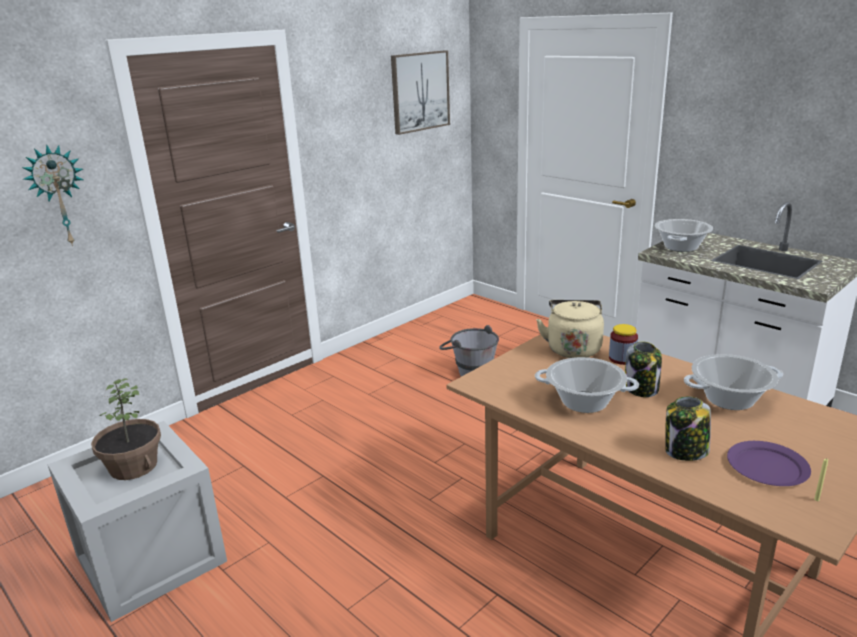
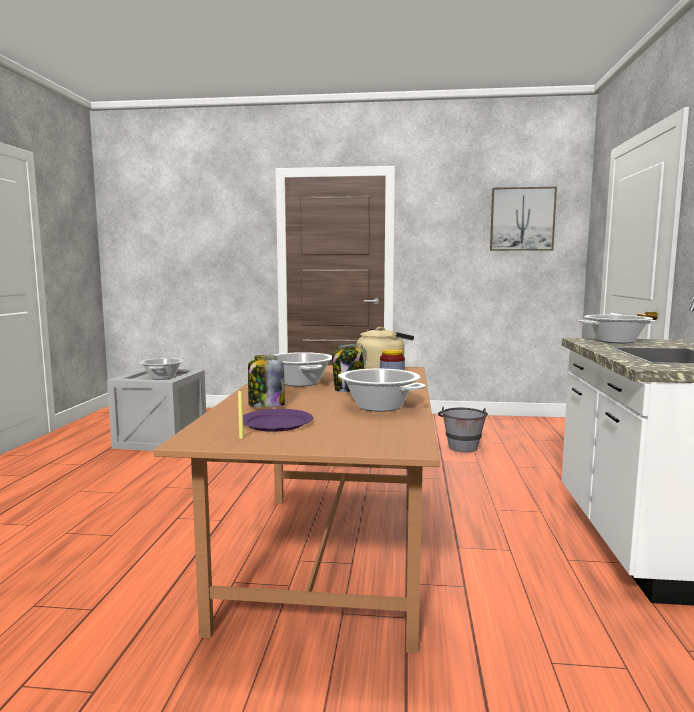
camera: 50 degrees right, 15 degrees down
wall clock [22,144,83,246] -> none
potted plant [91,379,161,480] -> cooking pot [139,358,184,380]

